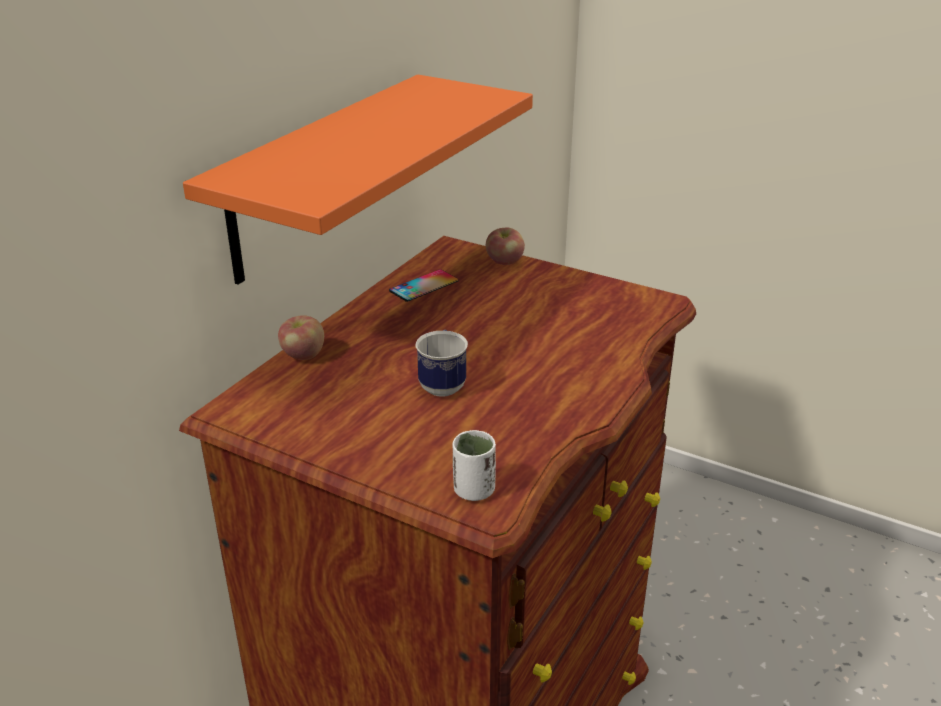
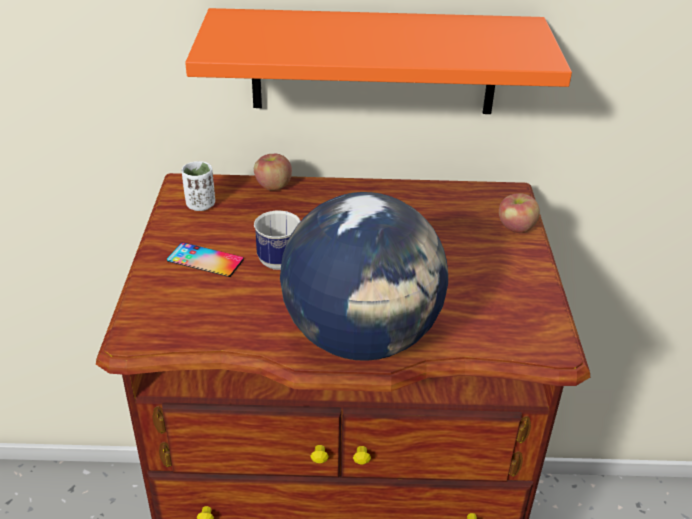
camera: 60 degrees right, 5 degrees up
phone [389,269,458,302] -> phone moved to [167,242,244,277]
white cup [453,430,496,501] -> white cup moved to [182,161,215,211]
none -> globe [280,192,448,361]

